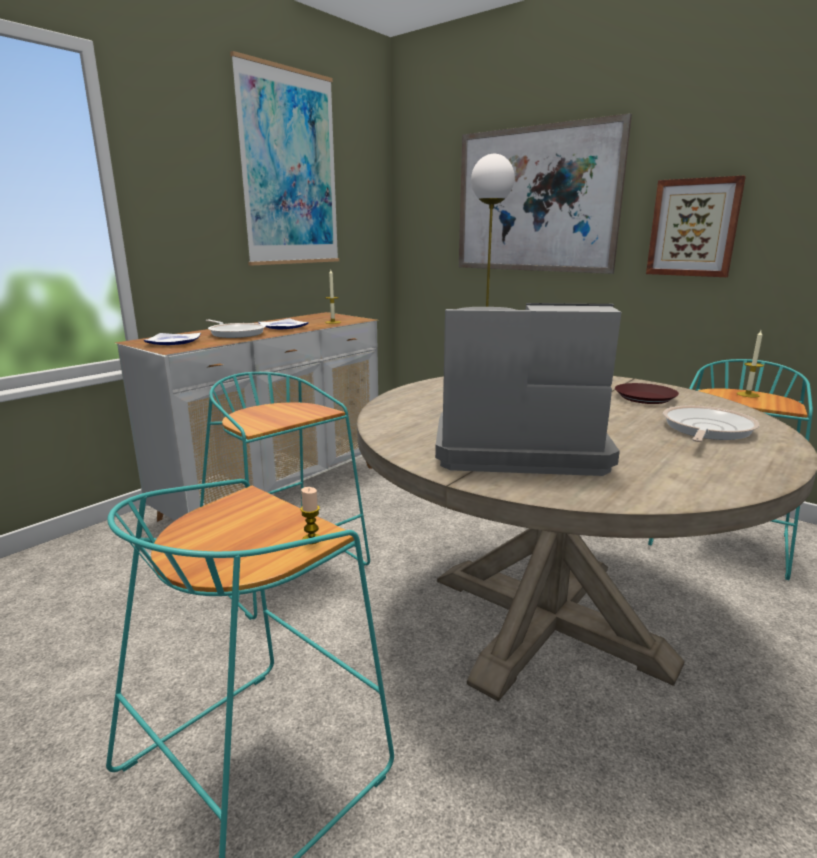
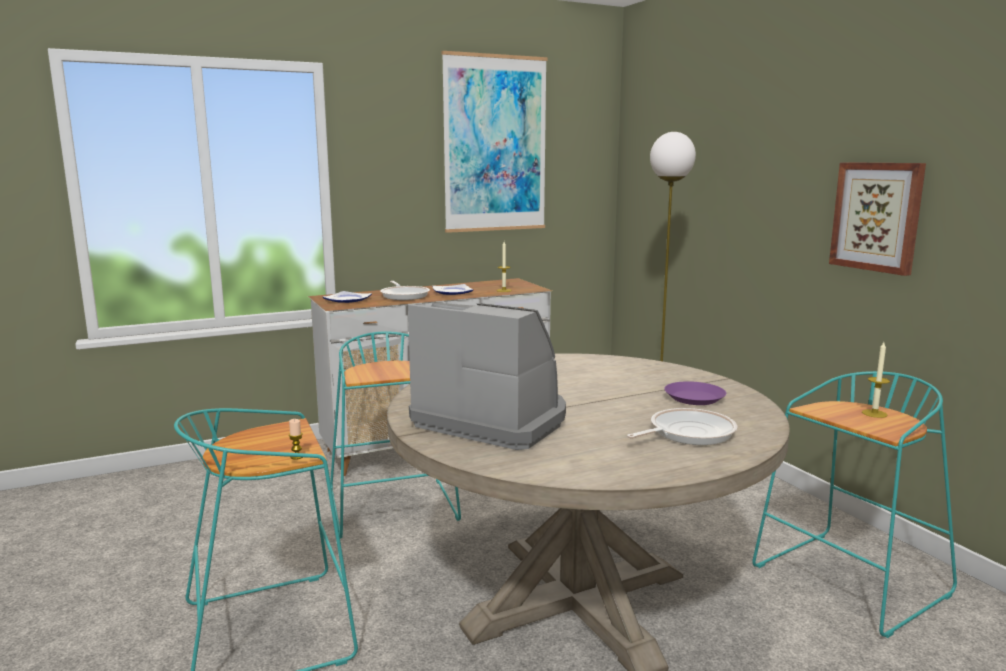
camera: 25 degrees right, 5 degrees down
picture [459,113,632,274] -> none
brown plate [615,383,679,404] -> purple plate [664,381,726,405]

